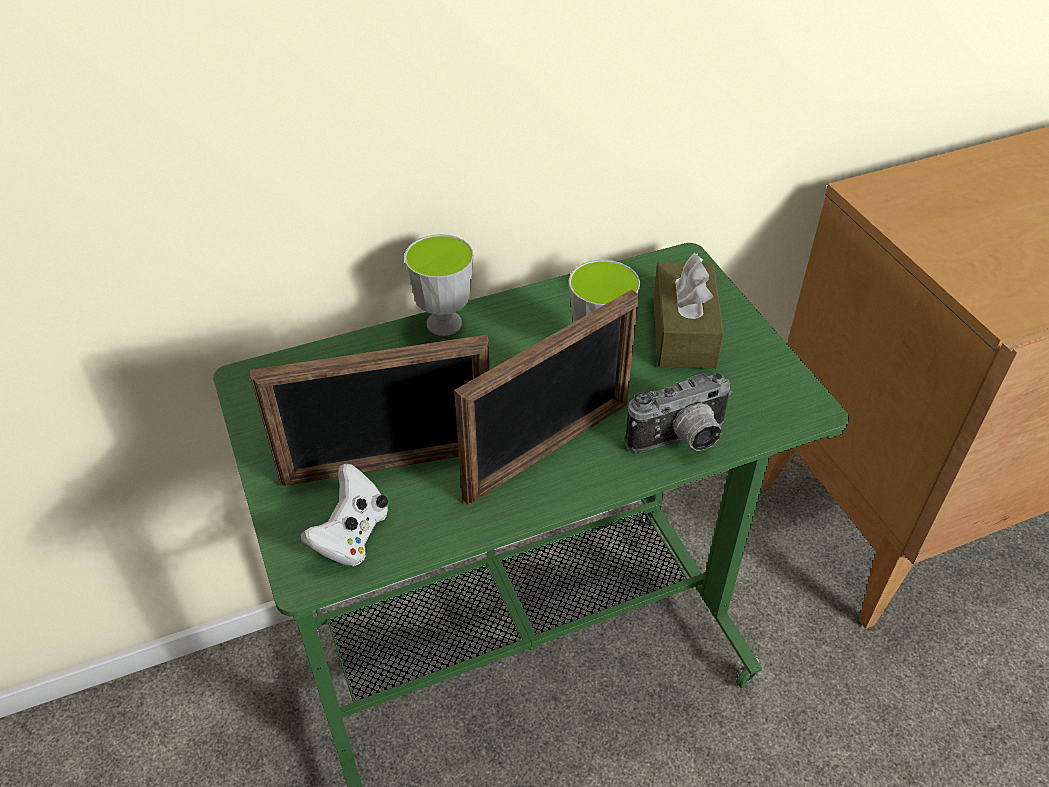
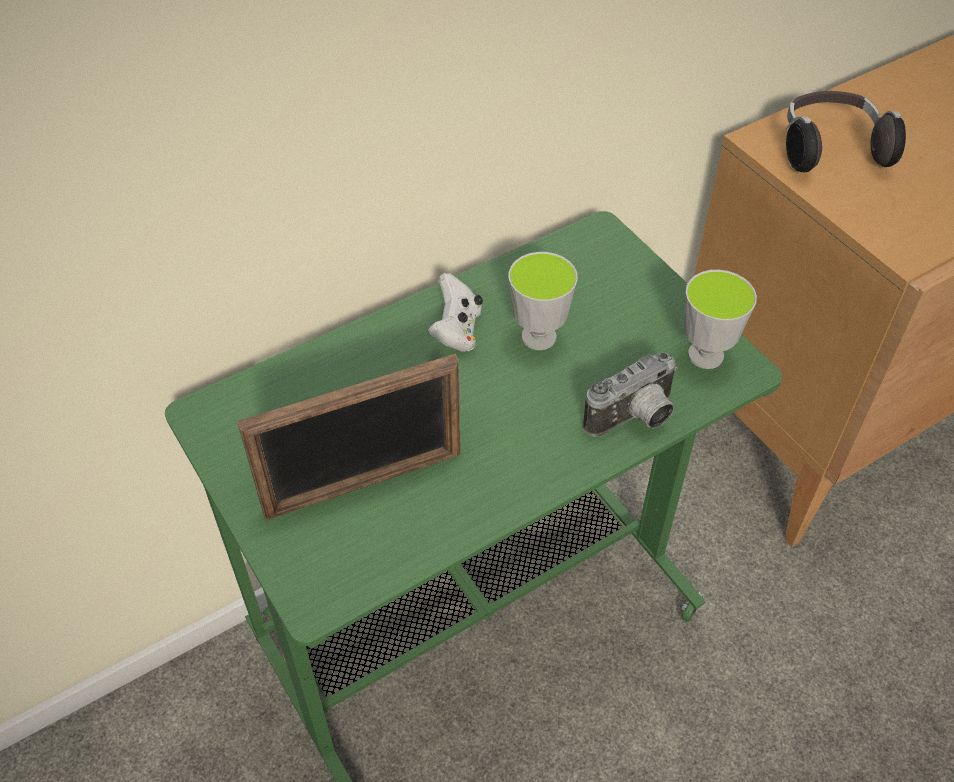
camera: 10 degrees left, 5 degrees up
white game controller [300,464,388,567] -> white game controller moved to [428,273,483,352]
cup [404,234,474,336] -> cup moved to [684,270,757,369]
picture frame [454,290,639,504] -> none
brown tissue box [653,253,724,369] -> none
none -> headphones [786,91,906,172]

